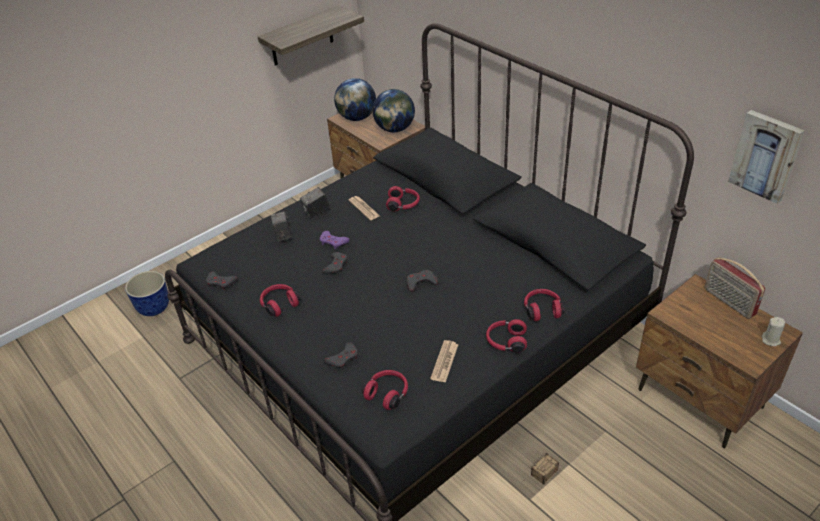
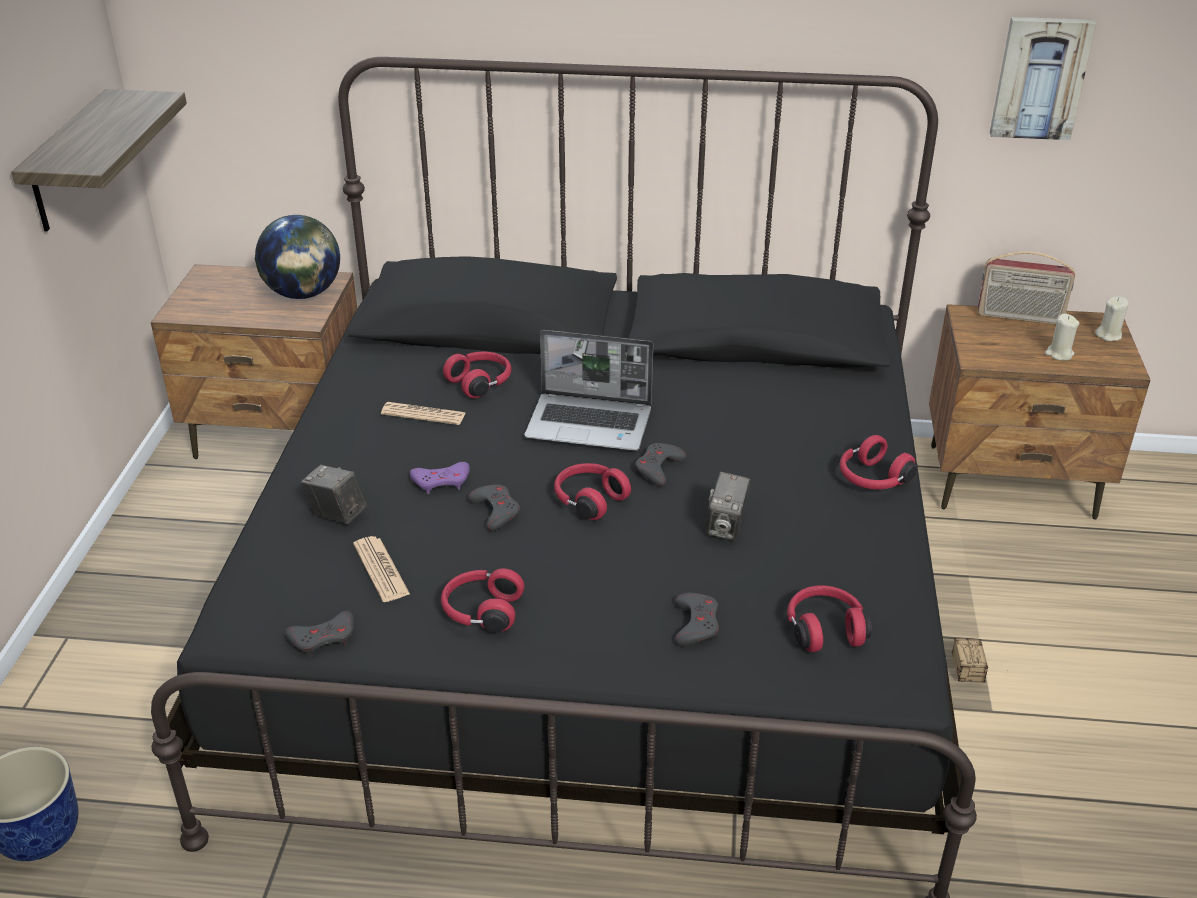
camera: 45 degrees left, 5 degrees down
camera [300,187,330,218] -> camera moved to [706,472,750,541]
globe [334,78,376,121] -> none
newspaper [430,340,458,383] -> newspaper moved to [353,536,410,602]
red headphones [524,289,564,321] -> red headphones moved to [554,463,631,520]
none -> laptop [525,330,653,451]
none -> beige candle [1045,314,1079,361]

